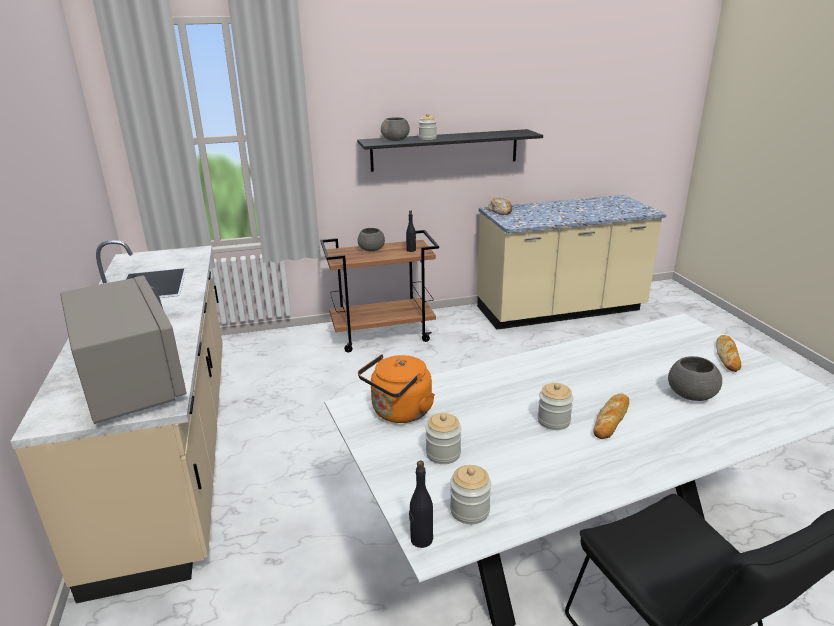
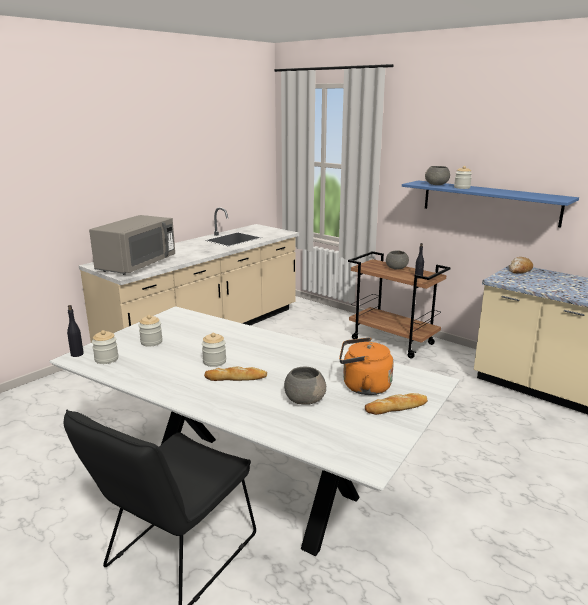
camera: 55 degrees right, 5 degrees down
black shelf [357,129,543,172] -> blue shelf [402,180,579,227]
orange kettle [358,354,435,423] -> orange kettle moved to [339,337,394,395]

